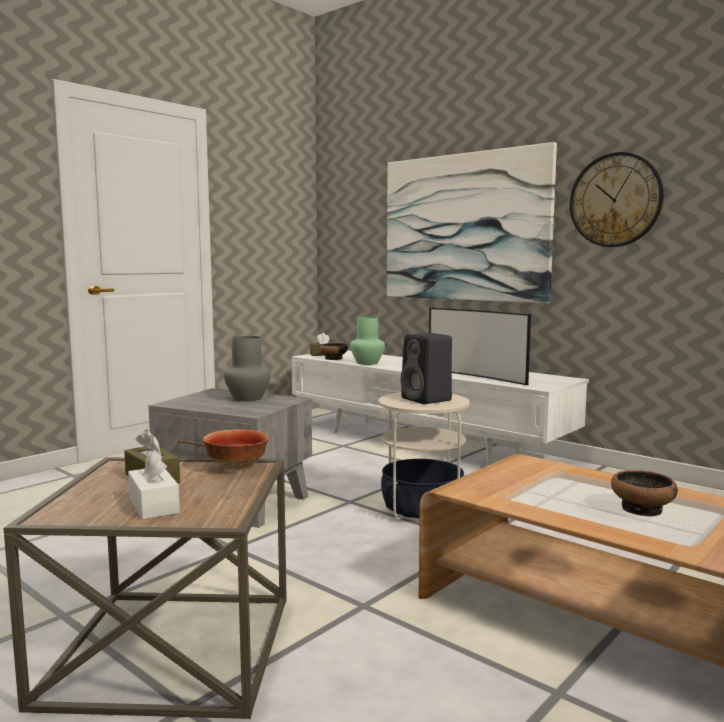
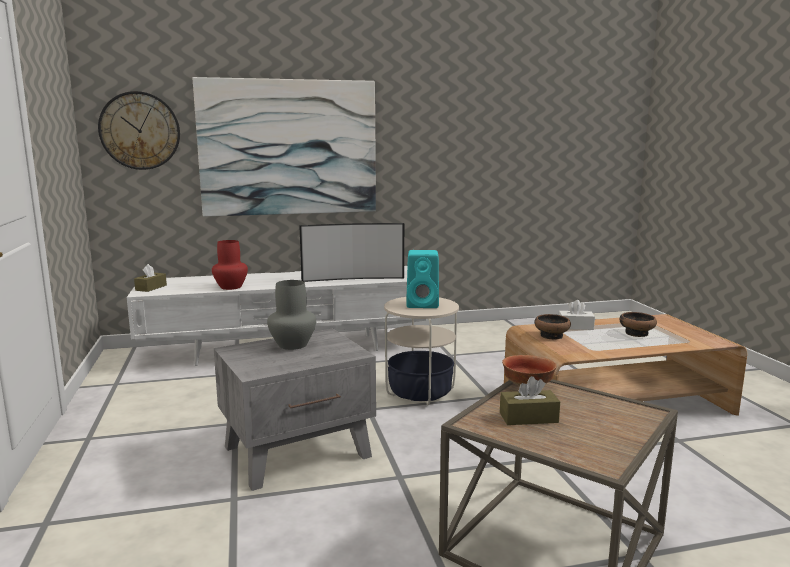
camera: 55 degrees left, 5 degrees up
white tissue box [128,450,180,520] -> white tissue box moved to [559,300,595,330]
bowl [320,343,348,360] -> bowl moved to [534,314,571,339]
green vase [350,317,385,365] -> red vase [212,240,248,290]
black speaker [401,333,452,404] -> turquoise speaker [406,250,439,308]
wall clock [570,152,664,247] -> wall clock moved to [98,91,180,170]

